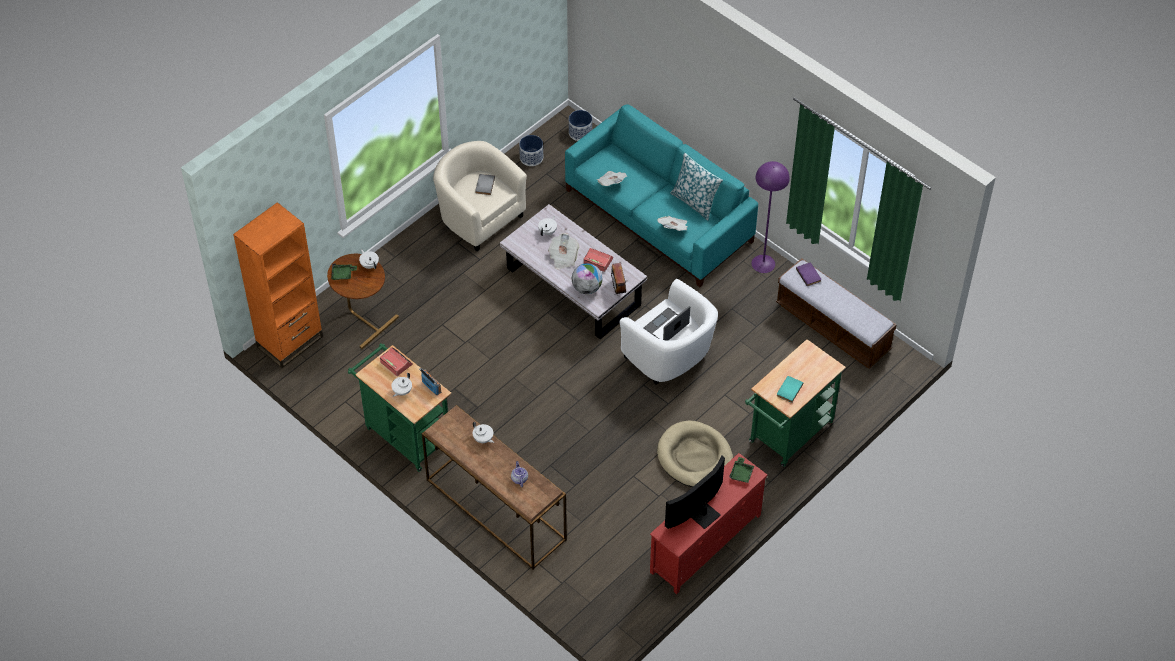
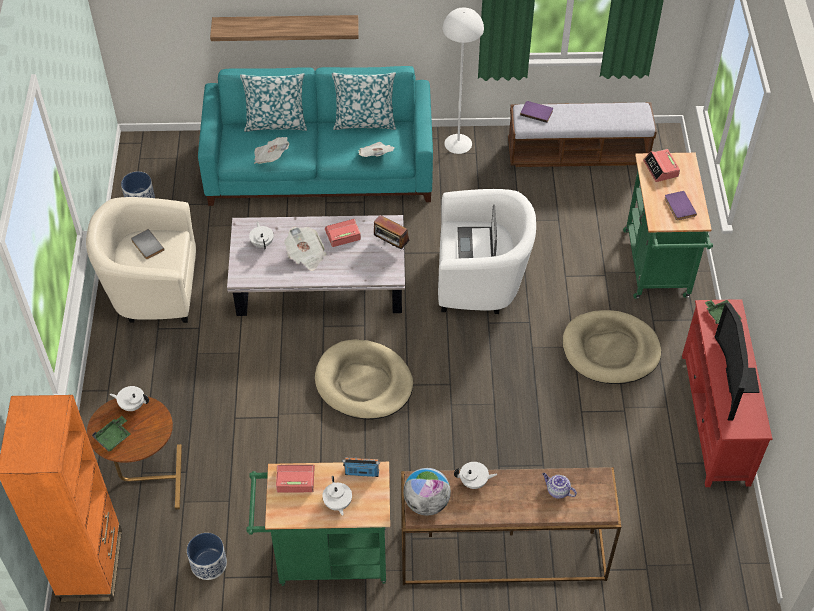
camera: 45 degrees left, 0 degrees up
planter [569,110,592,141] -> planter moved to [187,533,227,580]
globe [572,263,602,294] -> globe moved to [403,468,451,516]
purple floor lamp [751,161,790,273] -> white floor lamp [443,7,484,154]
turquoise book [777,376,803,403] -> purple book [665,191,697,220]
none -> shelf [210,15,358,41]
none -> pillow [240,73,307,132]
none -> beige dog bed [315,340,413,420]
none -> alarm clock [643,149,680,182]

